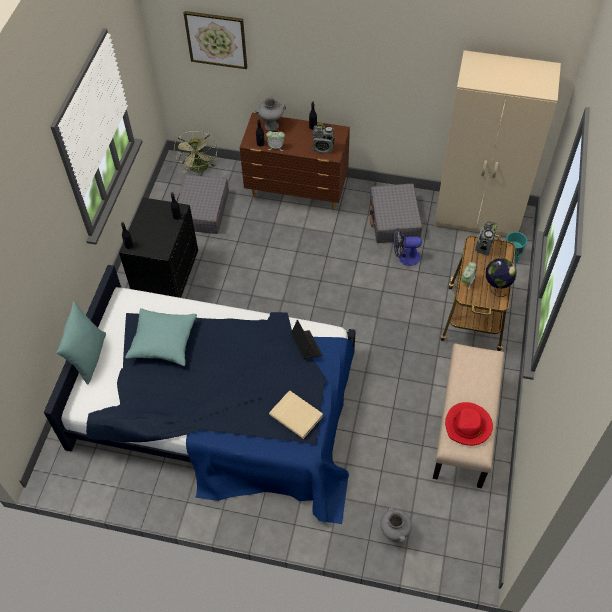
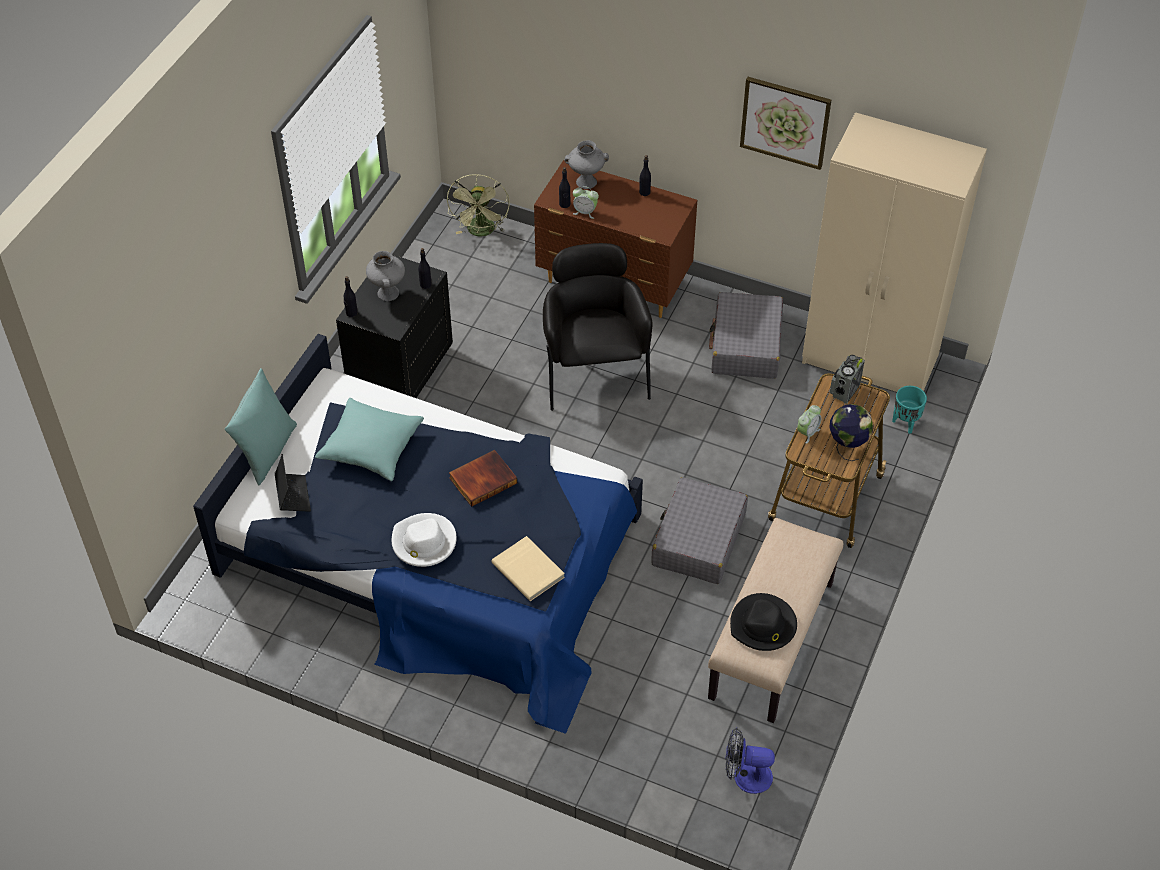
camera: 10 degrees right, 5 degrees down
grey suitcase [177,175,229,234] -> grey suitcase moved to [651,477,748,584]
picture [184,11,247,69] -> picture moved to [740,77,831,170]
laptop [291,320,323,359] -> laptop moved to [275,454,311,512]
radio [312,123,335,153] -> none
grey vase [380,507,412,543] -> grey vase moved to [366,251,405,301]
fan [394,228,422,266] -> fan moved to [725,728,775,794]
red hat [445,402,493,446] -> black hat [730,593,797,651]
none -> white hat [392,513,456,567]
none -> book [449,450,517,507]
none -> black armchair [543,243,653,411]

